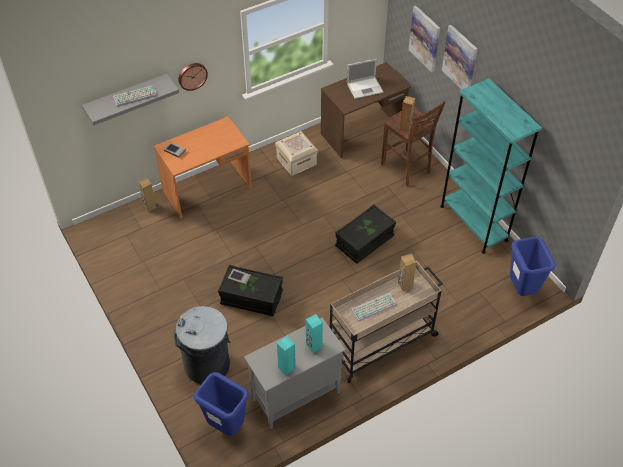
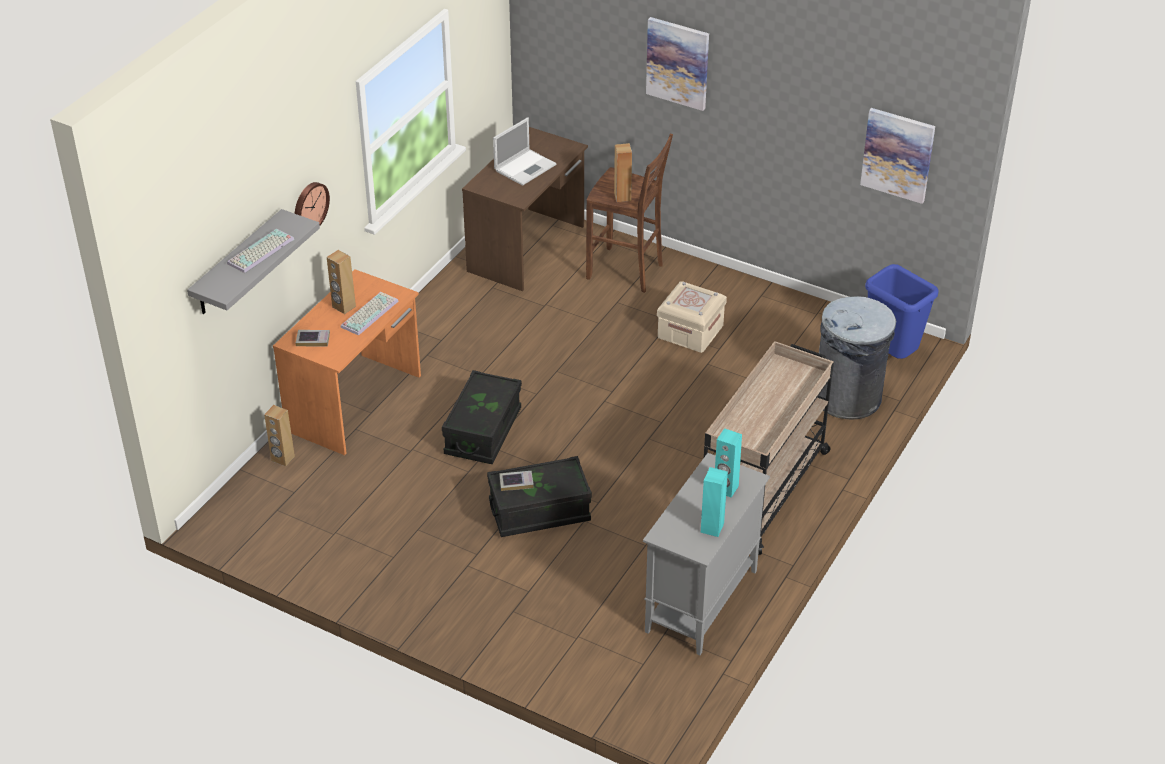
camera: 30 degrees left, 10 degrees down
grey trash can [174,306,231,384] -> grey trash can moved to [819,296,896,419]
blue trash can [194,372,249,436] -> none
beige storage box [275,131,318,176] -> beige storage box moved to [657,281,727,353]
black storage box [335,204,396,264] -> black storage box moved to [442,370,522,464]
keyboard [351,292,397,321] -> keyboard moved to [341,292,398,336]
brown speaker [398,254,416,291] -> brown speaker moved to [327,250,356,314]
picture [409,6,440,72] -> picture moved to [860,108,935,204]
turquoise bookcase [440,78,542,254] -> none

